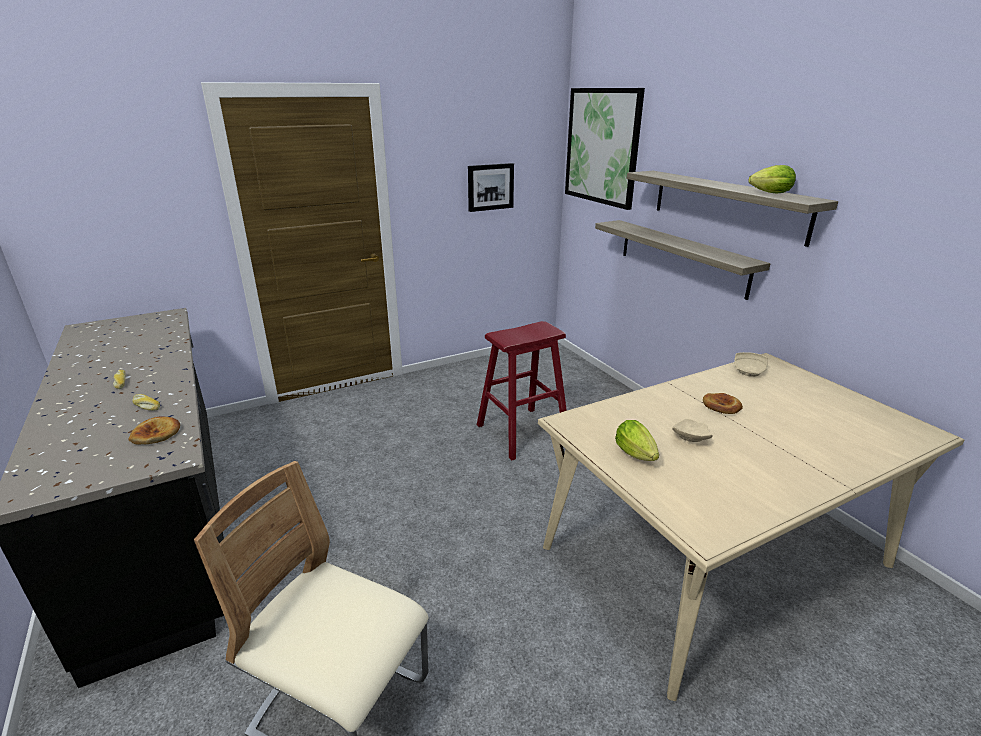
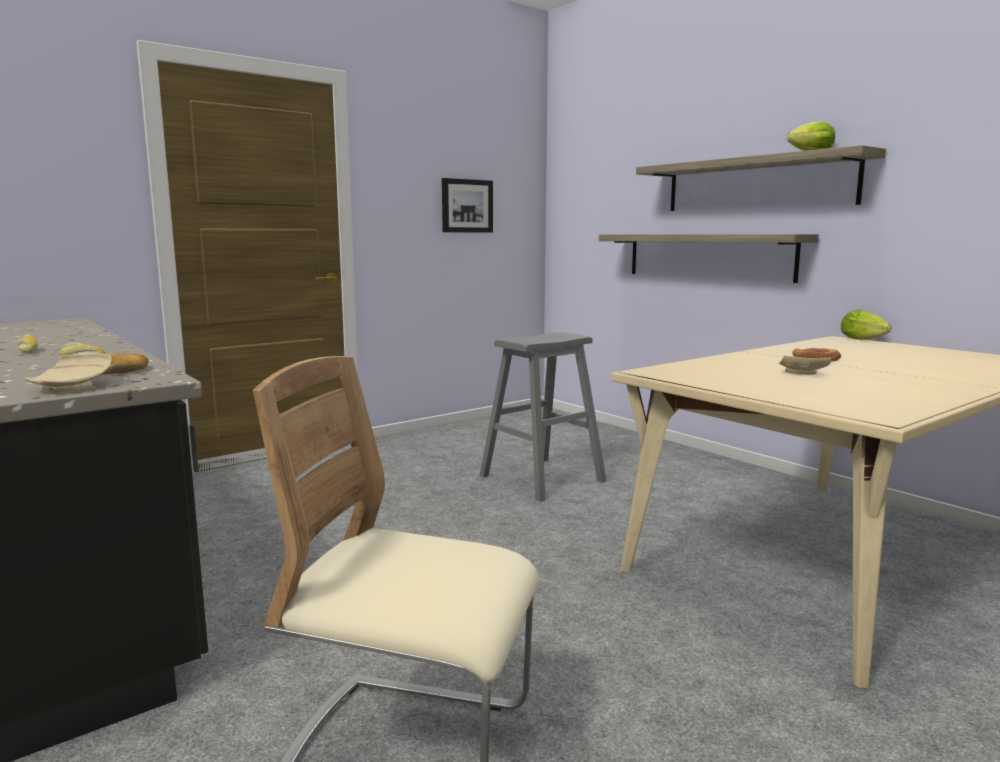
camera: 10 degrees left, 15 degrees down
red stool [477,321,567,461] -> grey stool [480,332,606,502]
picture [565,88,645,210] -> none
lettuce [615,420,659,461] -> lettuce moved to [841,310,891,340]
beige plate [734,352,768,377] -> beige plate moved to [25,354,112,393]

